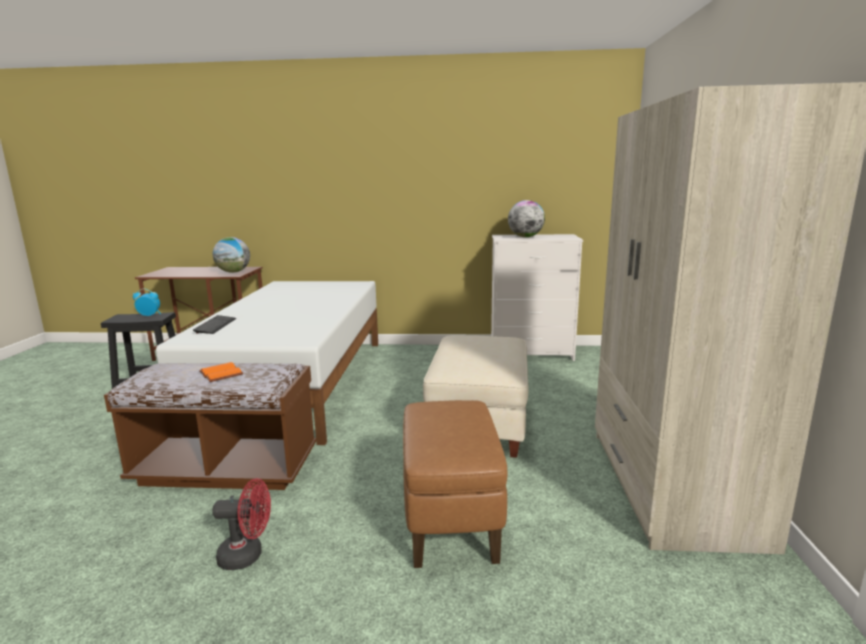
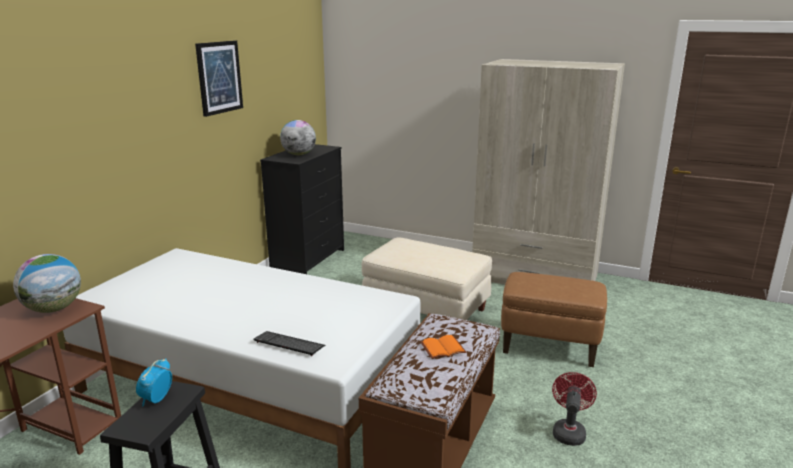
camera: 70 degrees left, 5 degrees up
white dresser [491,234,583,361] -> black dresser [260,144,344,274]
none -> picture [195,40,243,117]

